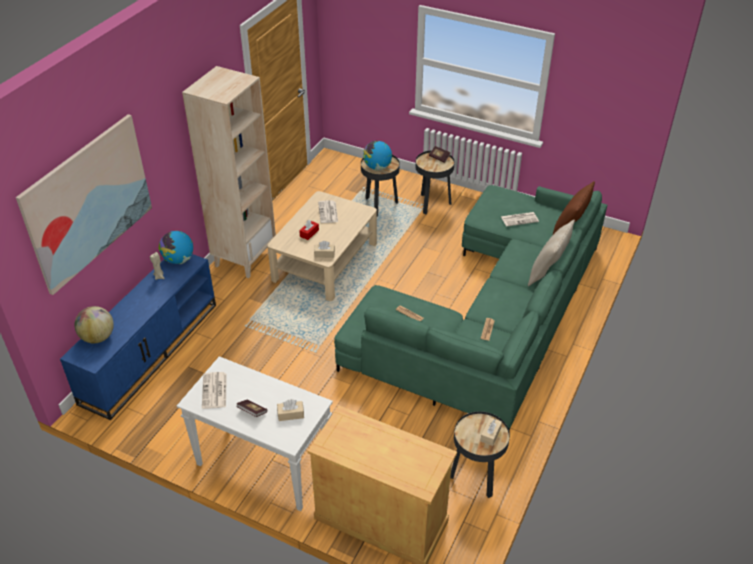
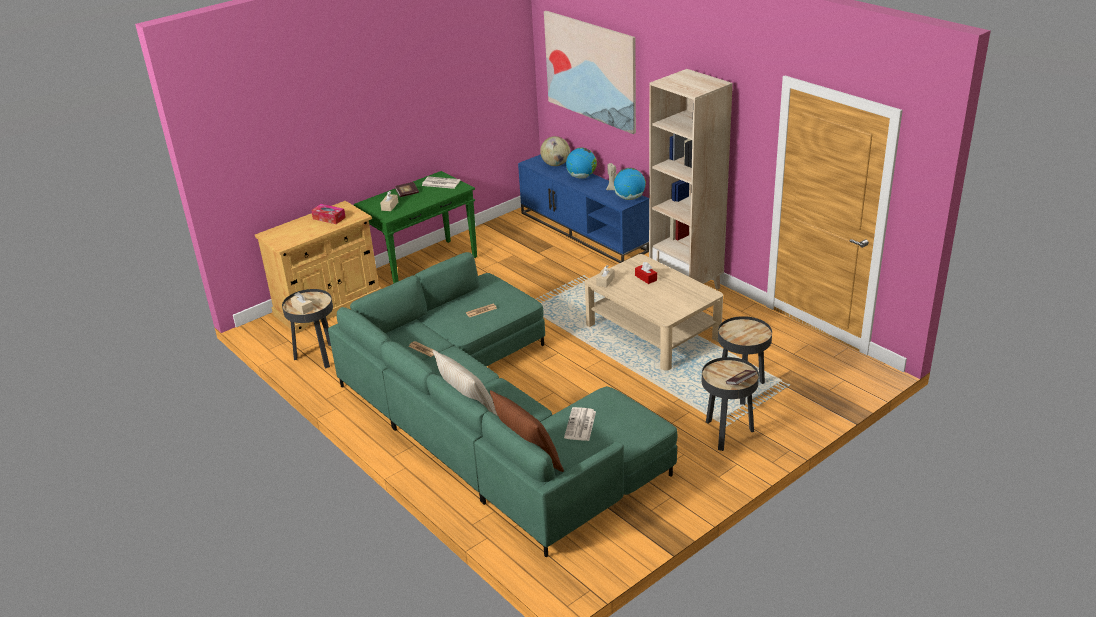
camera: 115 degrees right, 10 degrees down
white console table [177,356,333,511] -> green console table [354,171,477,284]
newspaper [318,200,338,223] -> none
globe [363,141,392,171] -> globe moved to [566,148,597,179]
none -> tissue box [311,204,346,224]

